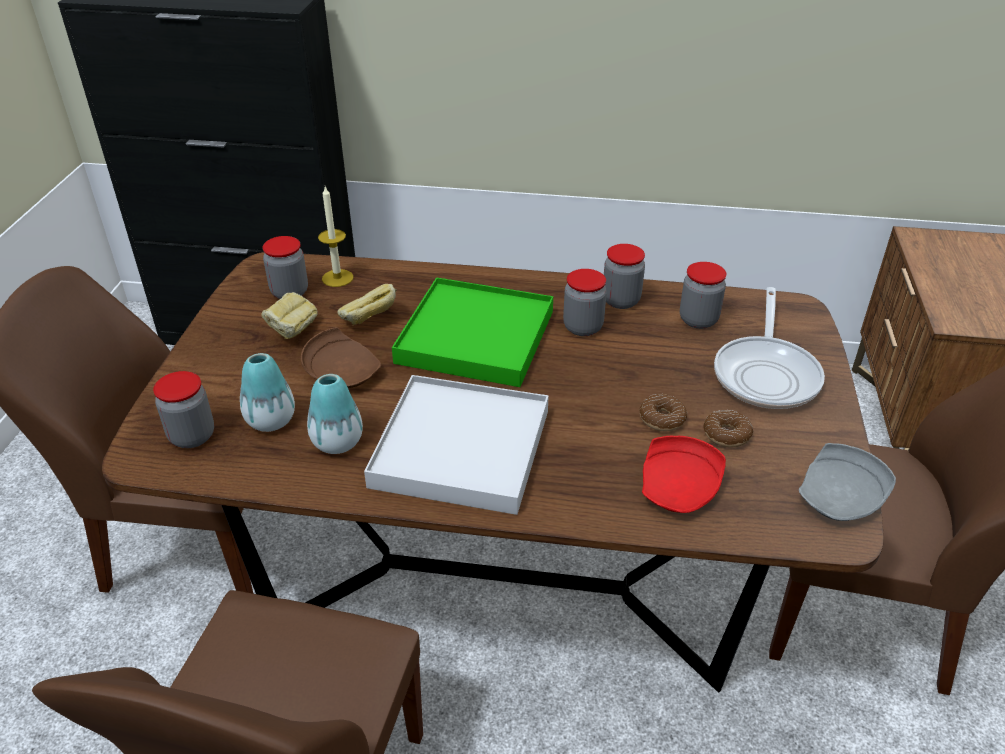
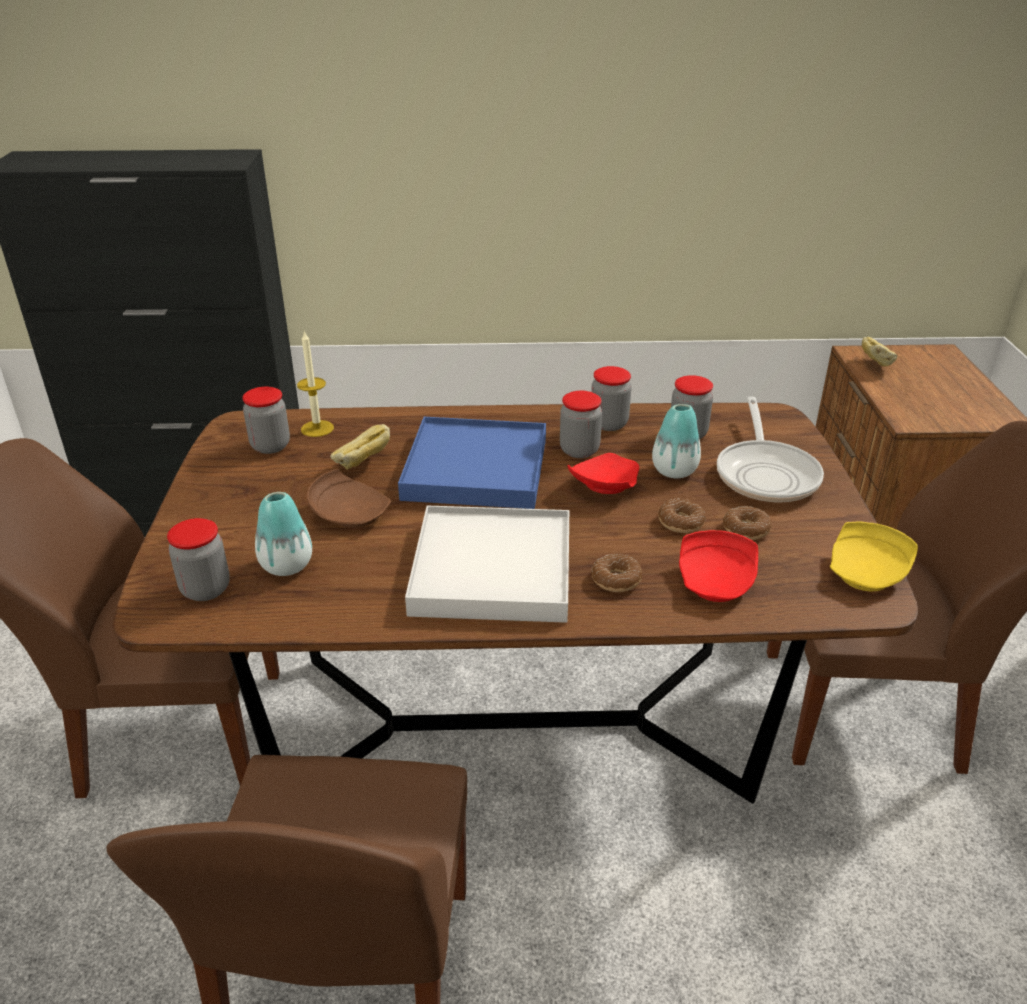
camera: 10 degrees left, 5 degrees down
bread [261,292,318,339] -> bread moved to [862,337,898,367]
vase [307,374,363,454] -> vase moved to [652,404,701,478]
green tray [392,277,553,387] -> blue tray [398,417,546,509]
grey plate [798,443,896,521] -> yellow plate [830,522,918,591]
none -> red plate [568,453,640,494]
none -> donut [591,554,642,592]

